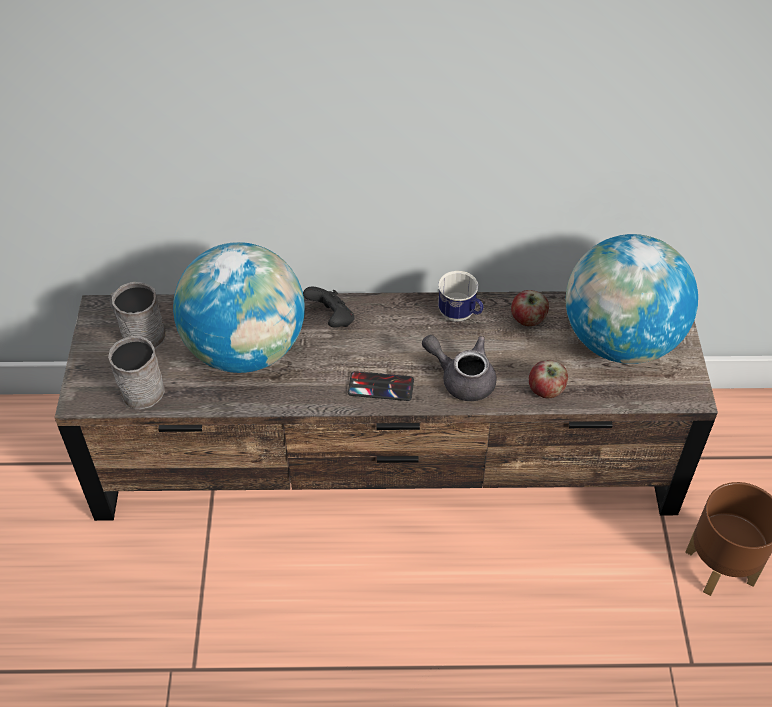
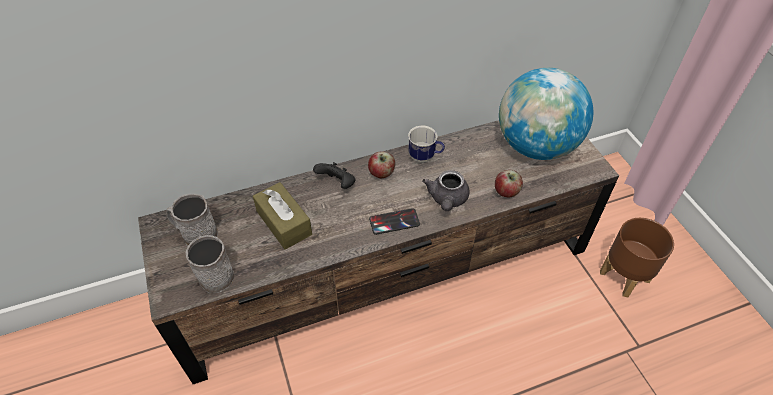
camera: 20 degrees left, 0 degrees up
globe [173,242,305,373] -> brown tissue box [253,182,312,250]
grey teapot [422,335,496,401] -> grey teapot turned 90 degrees counterclockwise [422,170,469,211]
apple [511,290,549,326] -> apple moved to [368,152,395,178]

